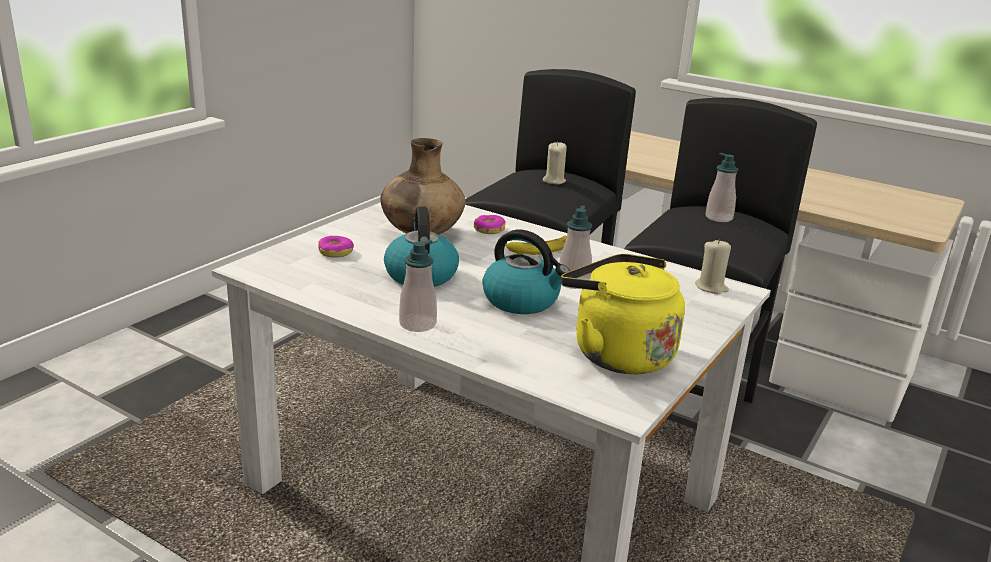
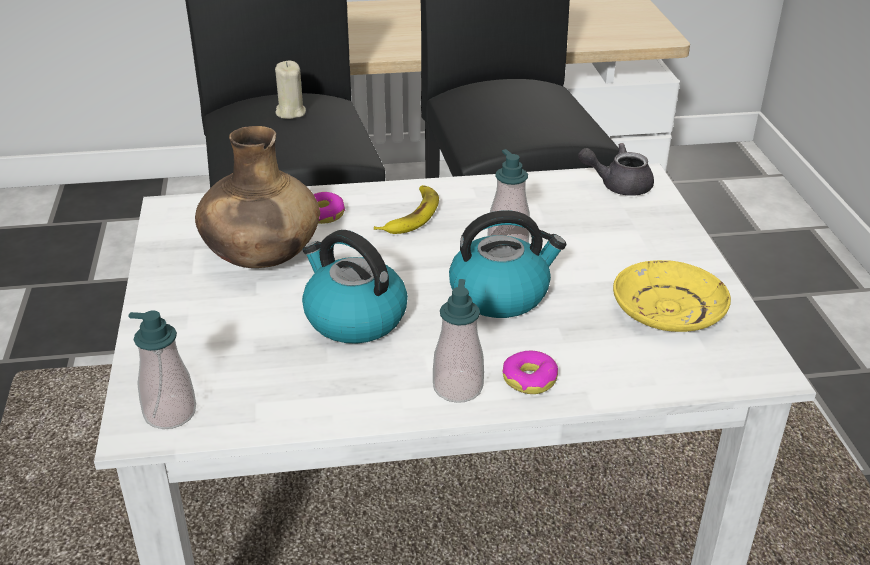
camera: 40 degrees left, 10 degrees up
donut [318,236,354,258] -> donut moved to [503,351,558,394]
yellow kettle [561,254,685,374] -> yellow plate [613,260,731,332]
beige candle [695,239,731,294] -> grey teapot [578,143,654,196]
soap dispenser [706,153,738,222] -> soap dispenser moved to [128,311,196,429]

